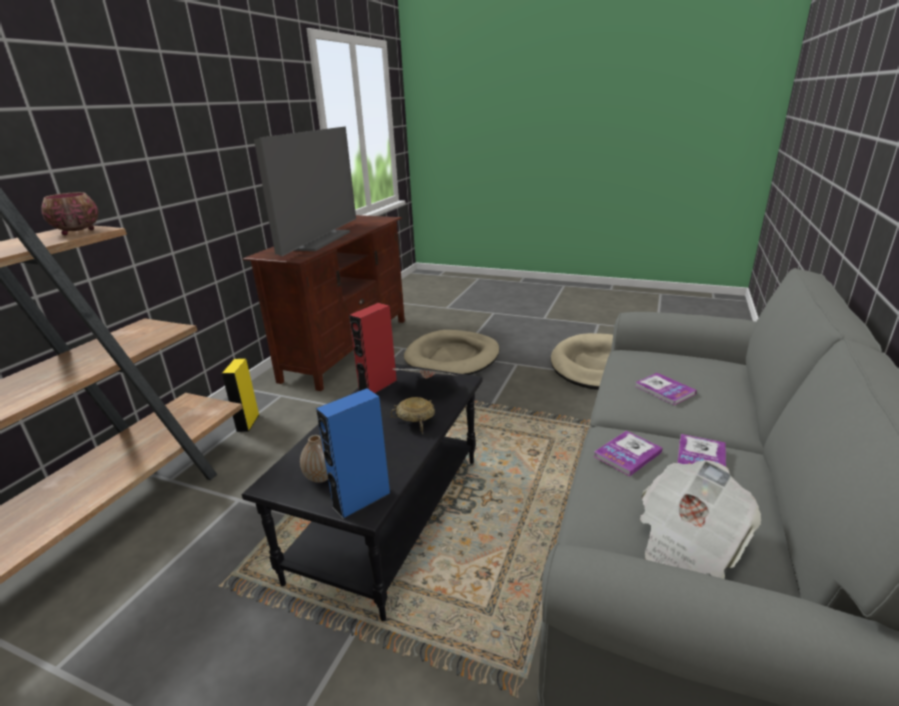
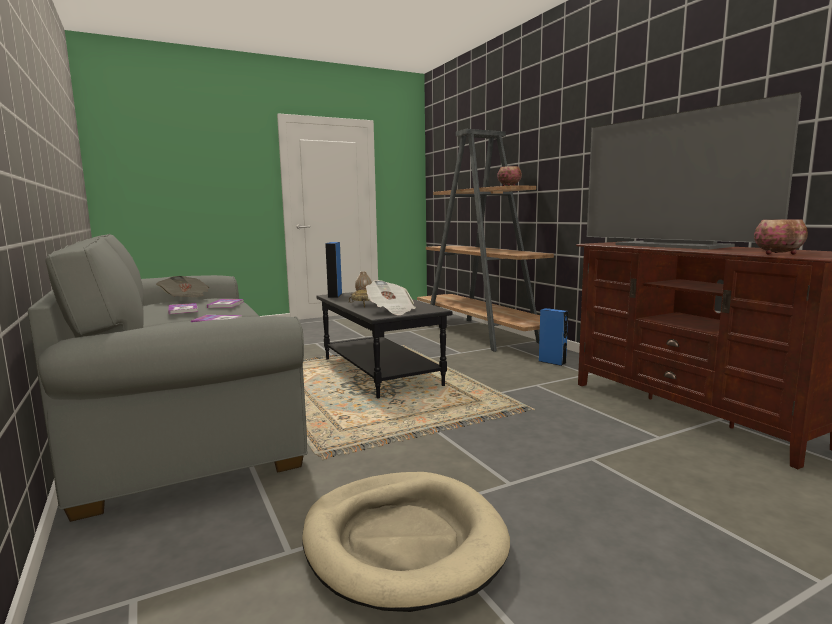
camera: 130 degrees right, 15 degrees down
yellow speaker [222,359,260,432] -> blue speaker [539,308,568,366]
red speaker [349,303,397,394] -> none
beige dog bed [404,330,499,375] -> none
none -> bowl [754,219,808,254]

